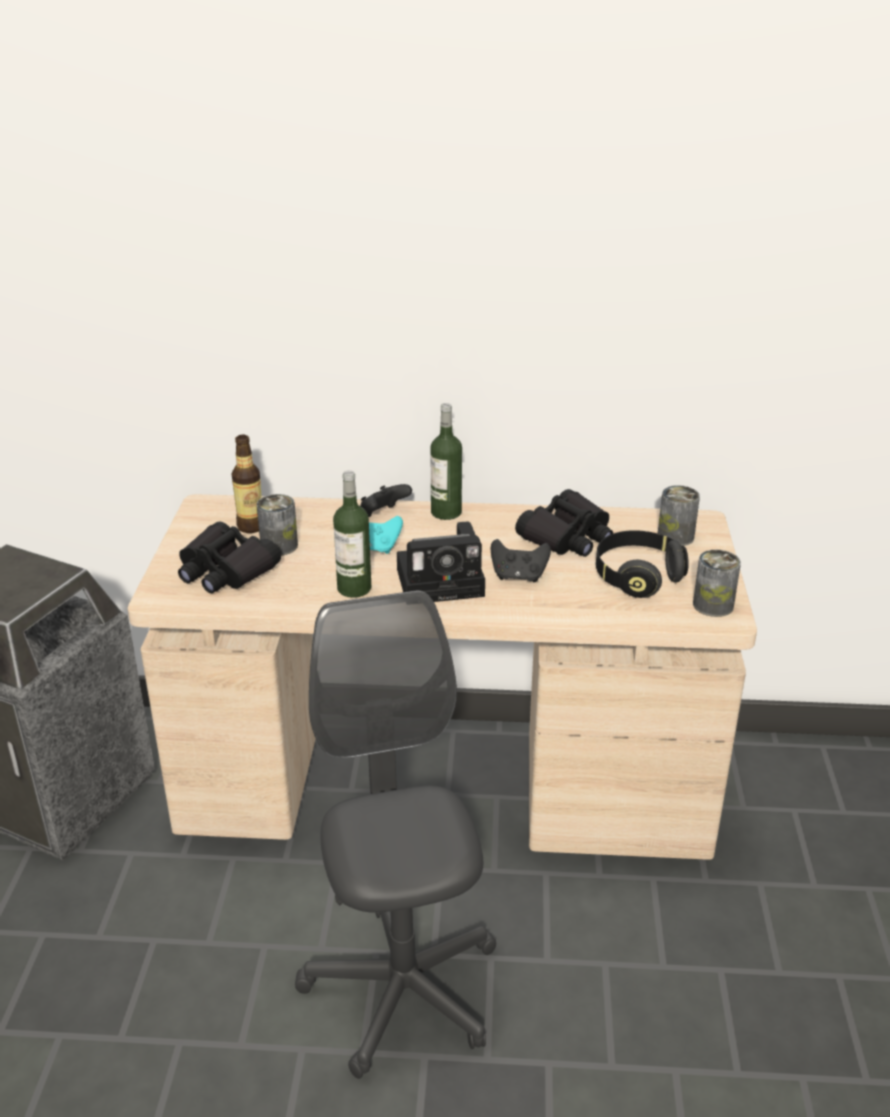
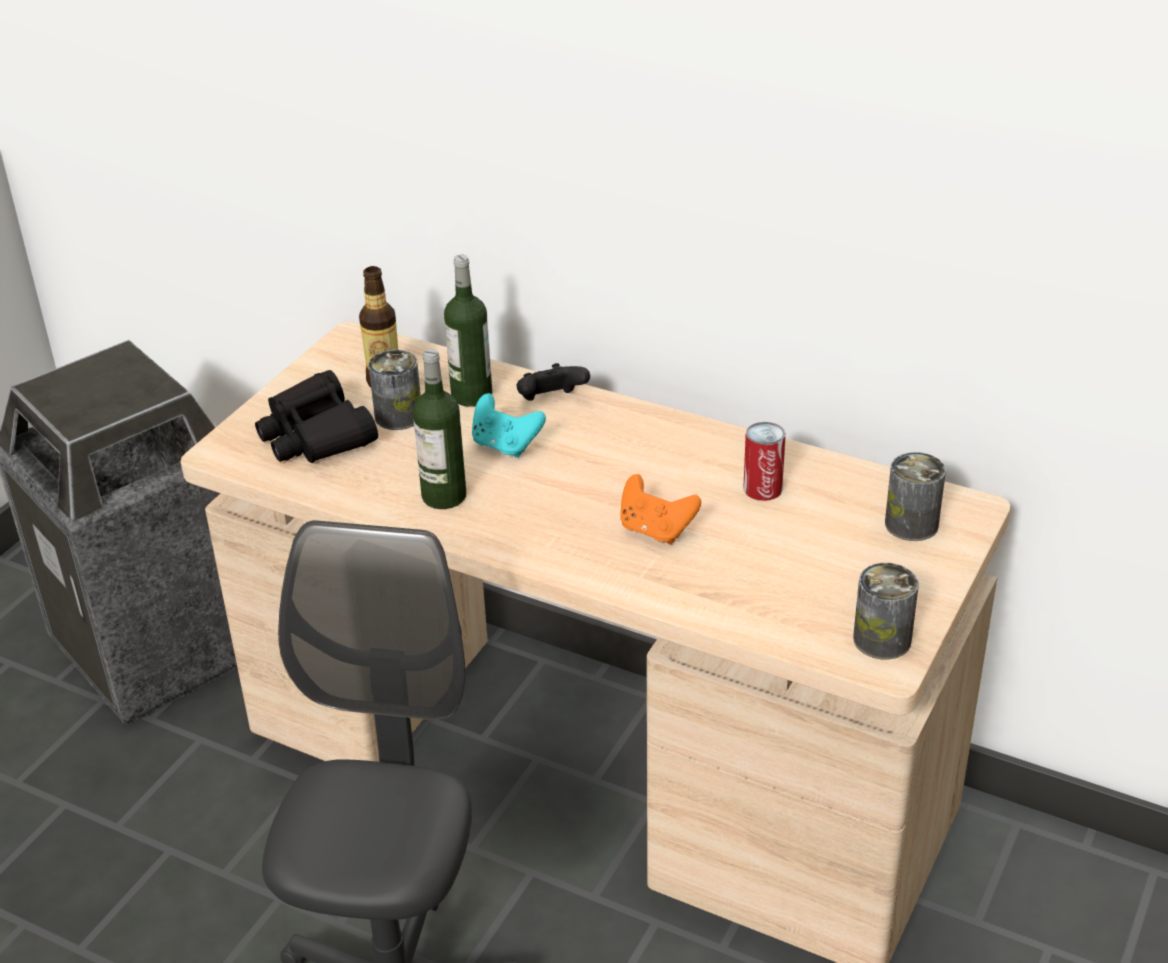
camera: 25 degrees right, 5 degrees up
camera [397,521,485,602] -> none
bottle [430,403,462,520] -> bottle moved to [444,255,492,407]
black game controller [491,539,551,582] -> orange game controller [620,474,701,544]
black binoculars [515,489,613,557] -> can [743,422,786,501]
black headphones [596,530,689,598] -> none

